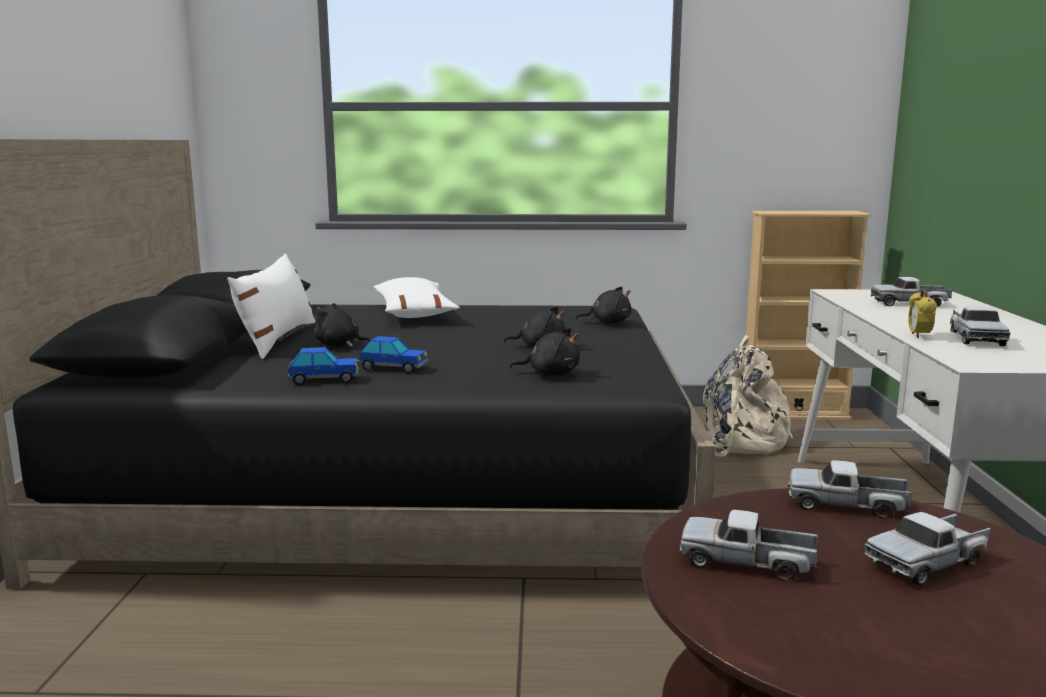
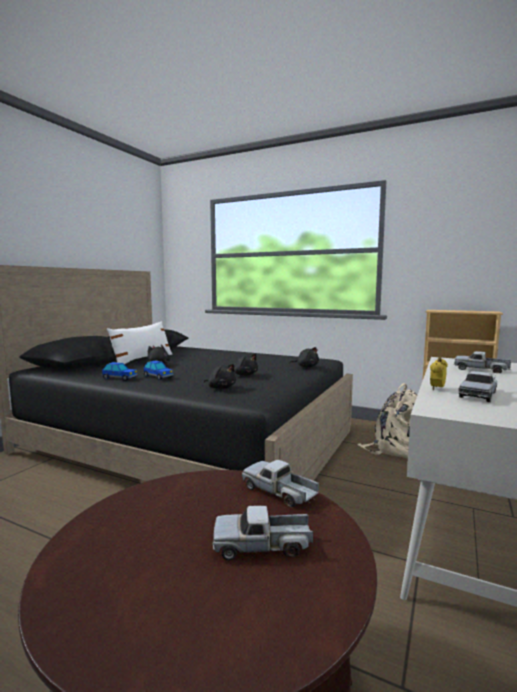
camera: 25 degrees right, 5 degrees down
white pillow [374,277,459,318] -> none
toy truck [680,510,818,581] -> none

